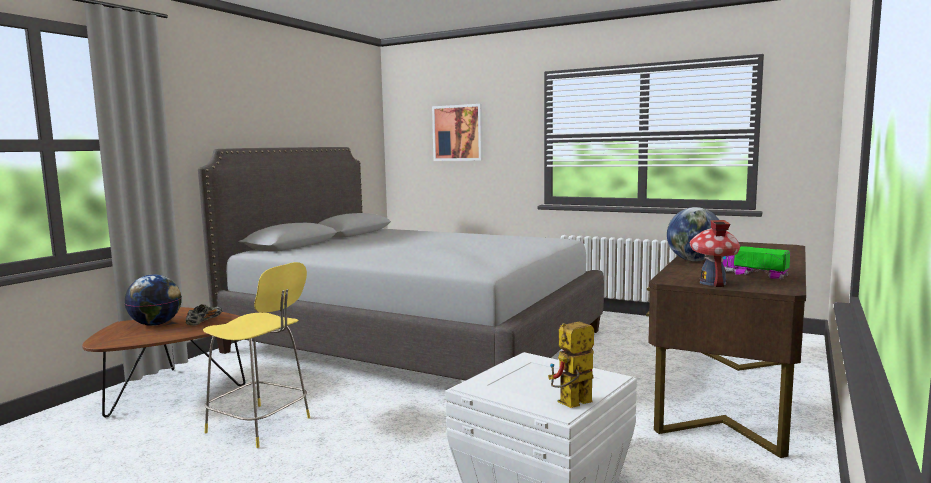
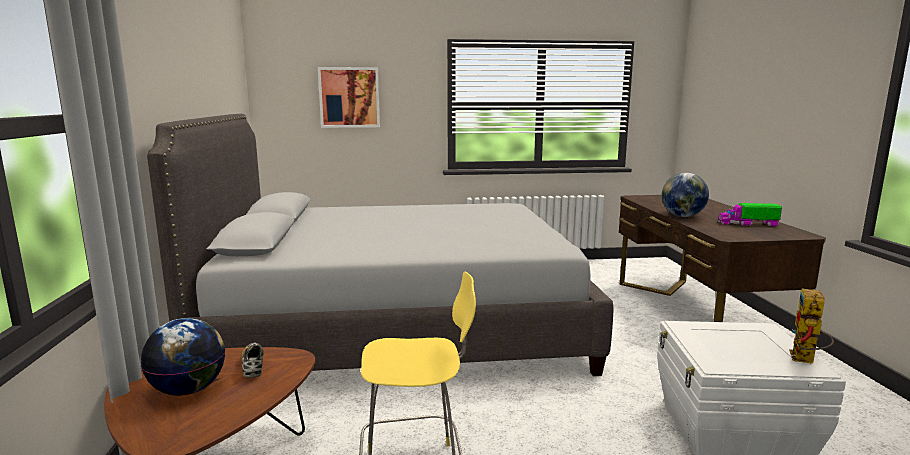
camera: 35 degrees left, 5 degrees up
toy house [690,220,740,287] -> none

